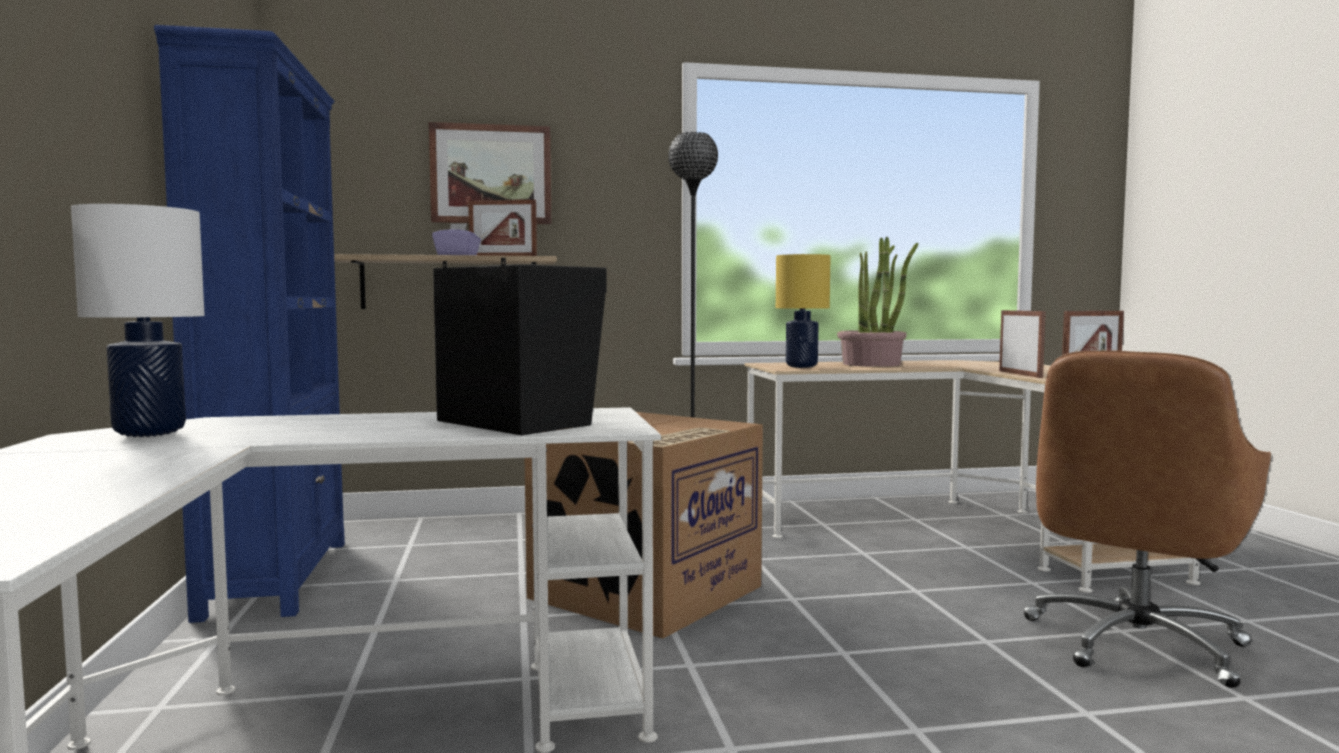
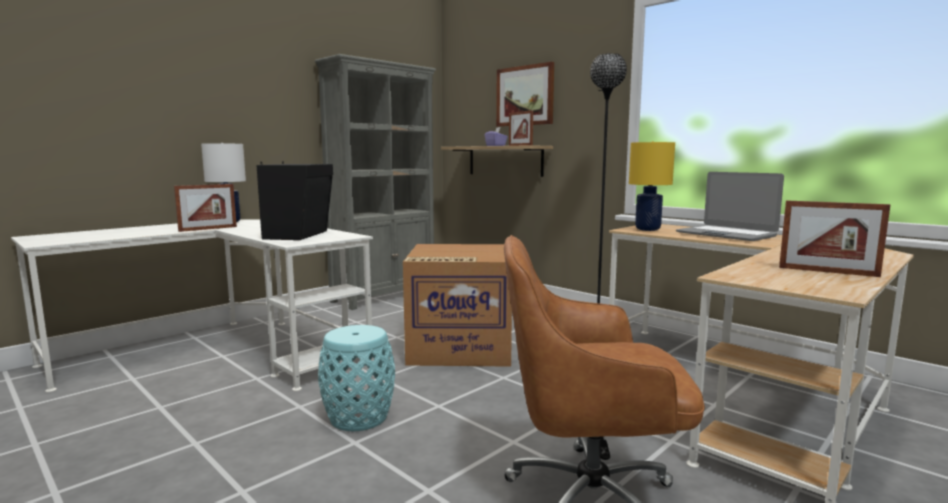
camera: 55 degrees right, 5 degrees up
blue bookcase [154,25,345,623] -> grey bookcase [315,54,436,310]
potted plant [837,237,918,367] -> laptop [676,172,784,241]
picture frame [999,310,1046,378] -> picture frame moved to [174,184,237,232]
none -> turquoise stool [318,325,395,431]

